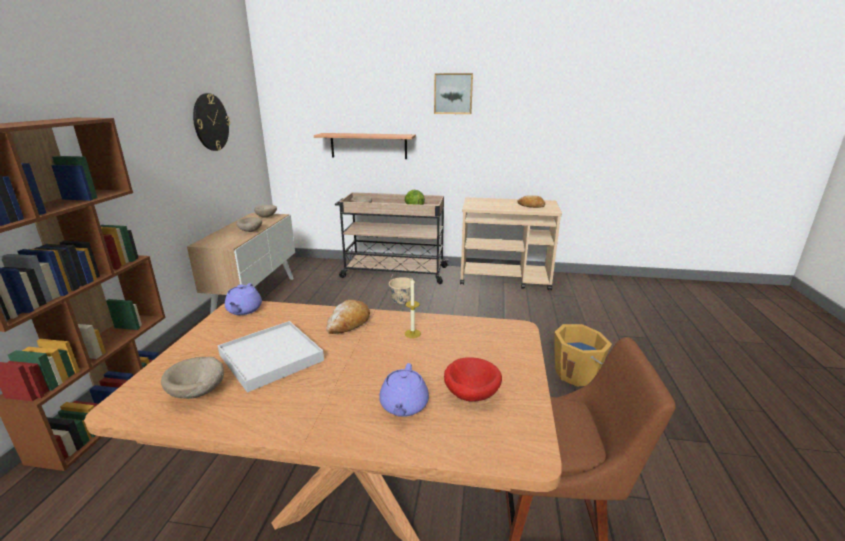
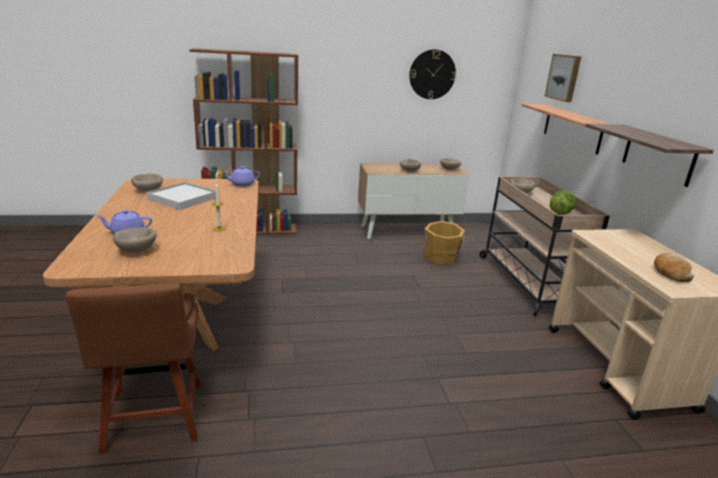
camera: 70 degrees right, 0 degrees up
bread [326,300,370,334] -> none
beige bucket [389,269,415,304] -> none
picture [434,73,473,114] -> picture moved to [545,54,581,102]
red bowl [444,357,502,401] -> beige bowl [113,227,156,253]
orange bucket [554,324,612,387] -> orange bucket moved to [425,221,465,265]
none -> shelf [585,123,714,187]

